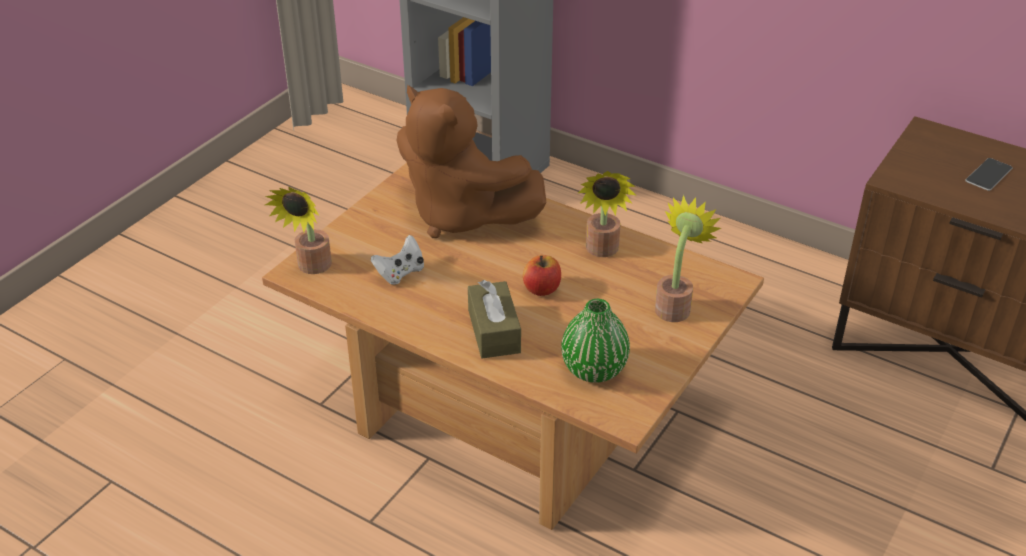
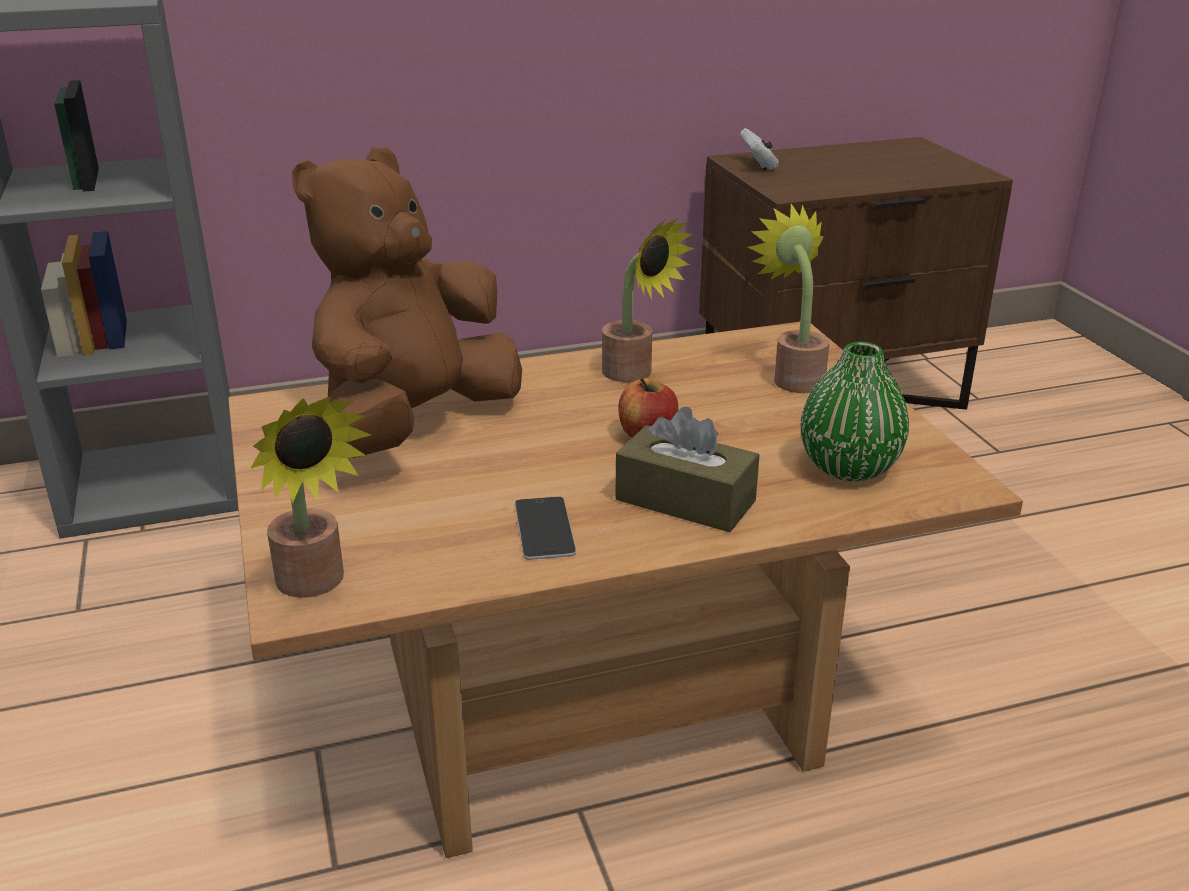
camera: 50 degrees left, 10 degrees down
white game controller [371,235,424,285] -> white game controller moved to [740,128,779,170]
brown plush toy [396,85,547,238] -> brown plush toy turned 135 degrees clockwise [292,147,522,458]
phone [965,158,1013,191] -> phone moved to [515,496,576,560]

